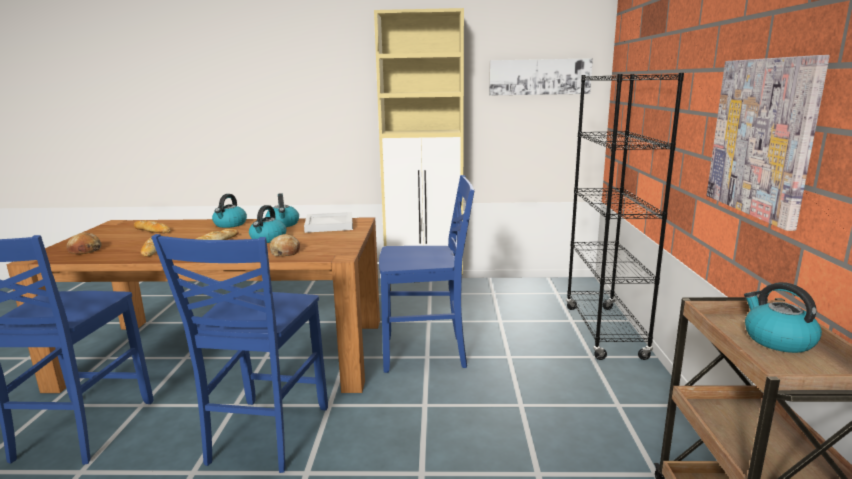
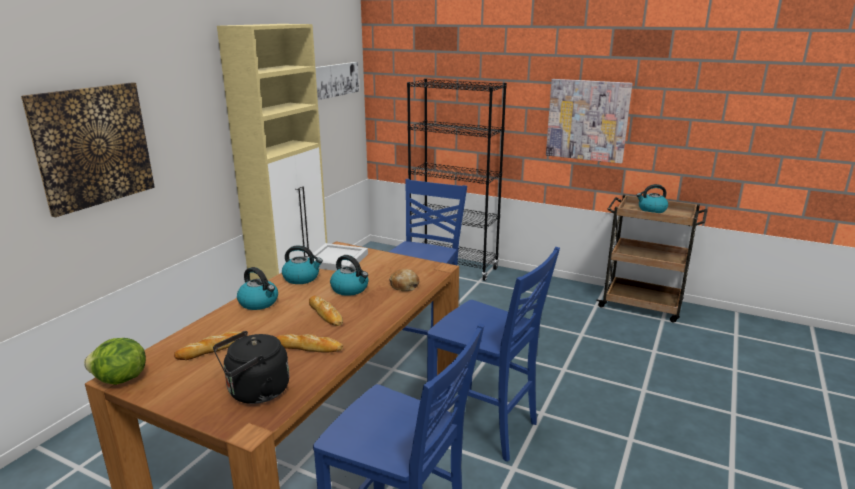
camera: 65 degrees left, 5 degrees up
bread [67,232,101,254] -> black kettle [213,331,289,404]
none -> picture [21,82,155,217]
none -> lettuce [84,338,146,385]

